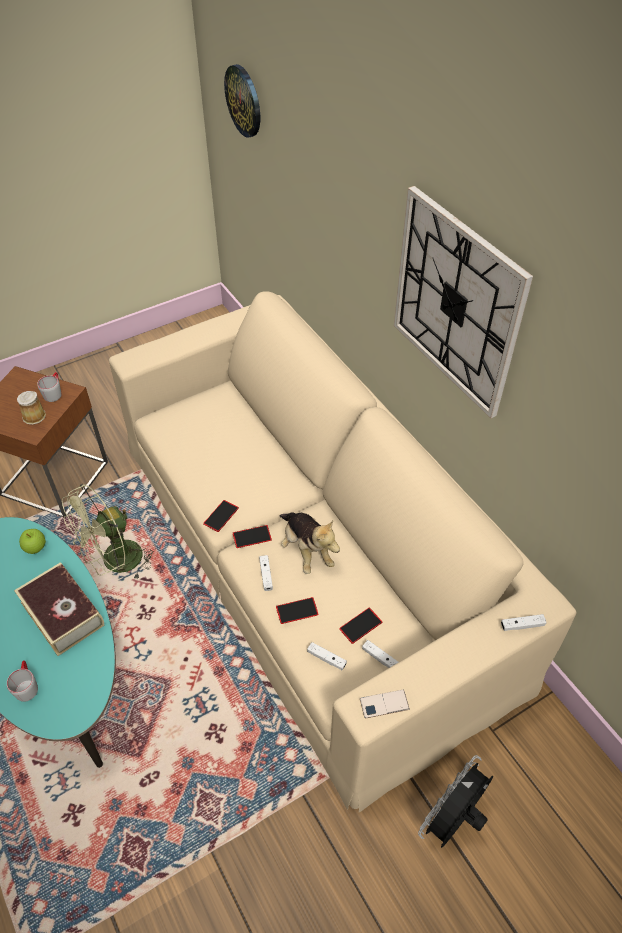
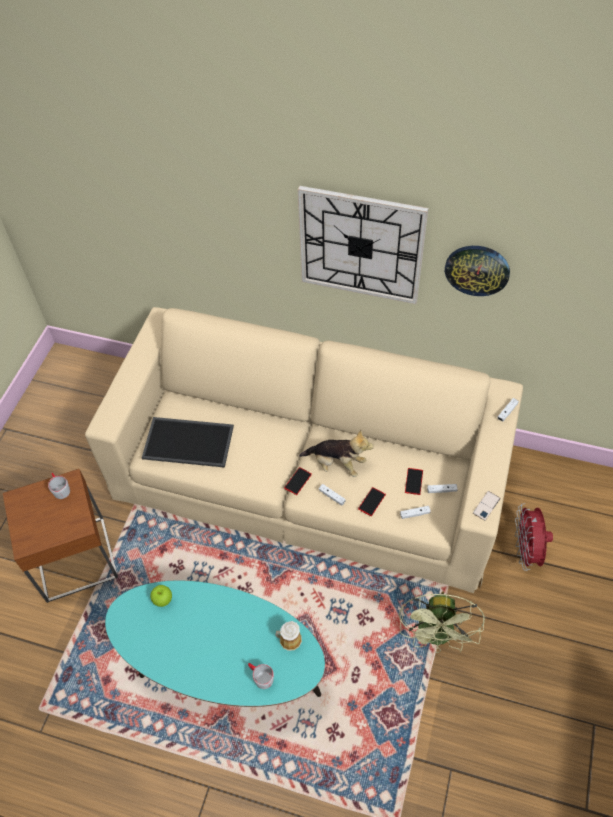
camera: 40 degrees left, 5 degrees up
book [14,562,104,656] -> none
mug [17,391,46,425] -> mug moved to [275,621,302,651]
green fan [62,484,155,581] -> green fan moved to [399,591,485,653]
phone [203,500,239,532] -> none
wall clock [224,64,260,137] -> wall clock moved to [445,246,510,296]
black fan [418,755,493,848] -> red fan [515,503,553,571]
none -> tray [142,417,234,468]

